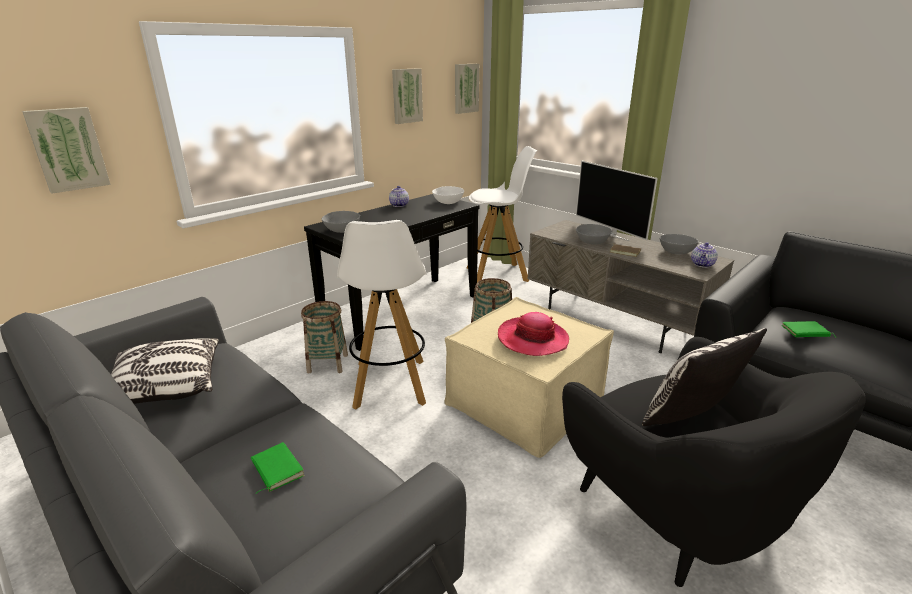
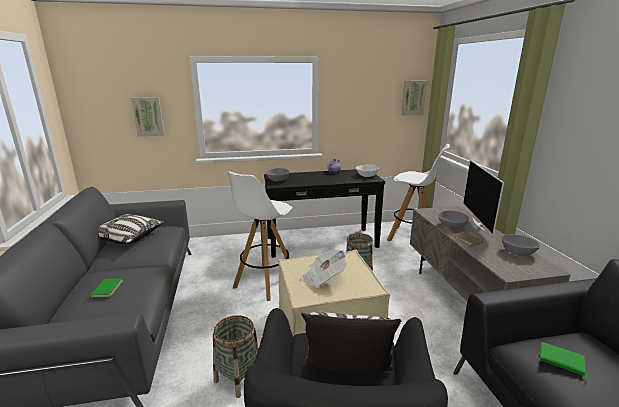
camera: 35 degrees right, 5 degrees down
basket [301,301,348,373] -> basket moved to [213,315,259,398]
picture [392,68,423,124] -> none
hat [498,312,569,356] -> newspaper [300,249,347,288]
teapot [691,242,718,268] -> none

